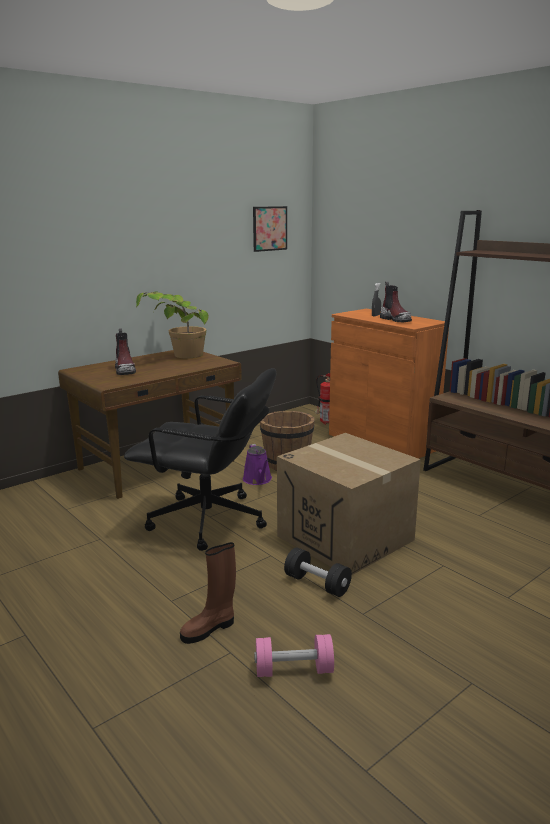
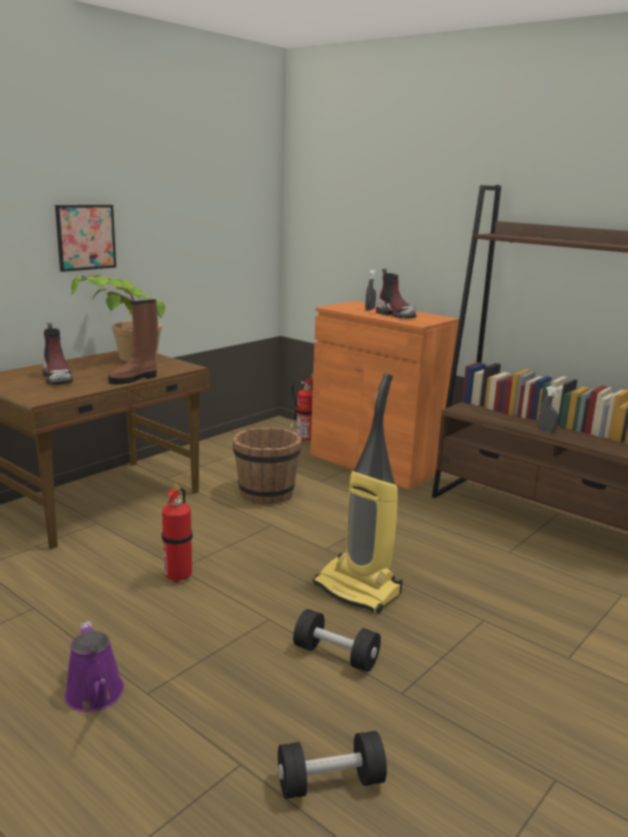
camera: 10 degrees left, 0 degrees up
black office chair [124,368,276,551] -> fire extinguisher [162,482,193,583]
brown boot [180,542,236,644] -> brown boot moved to [108,299,158,385]
purple watering can [243,444,272,485] -> purple watering can moved to [65,621,124,712]
picture [253,206,287,252] -> picture moved to [55,205,116,272]
pink dumbbell [254,634,334,677] -> black dumbbell [278,731,387,799]
cardboard box [277,433,421,575] -> vacuum cleaner [313,373,403,614]
none -> grey spray bottle [538,386,560,433]

